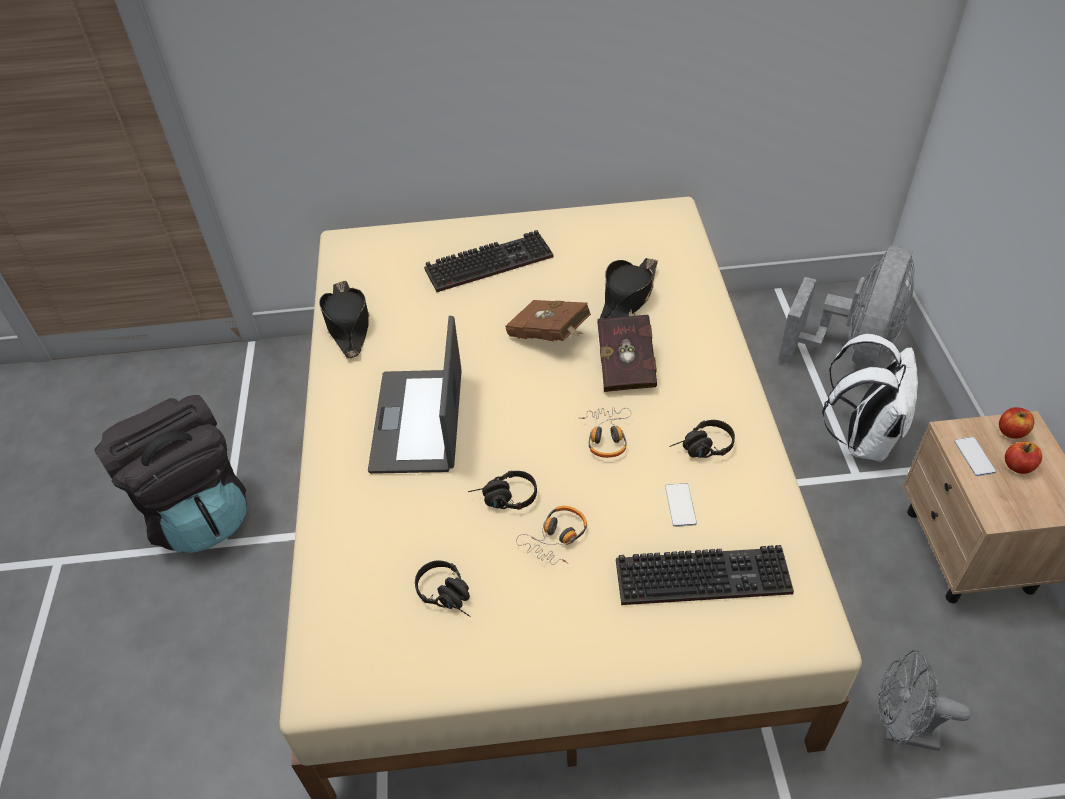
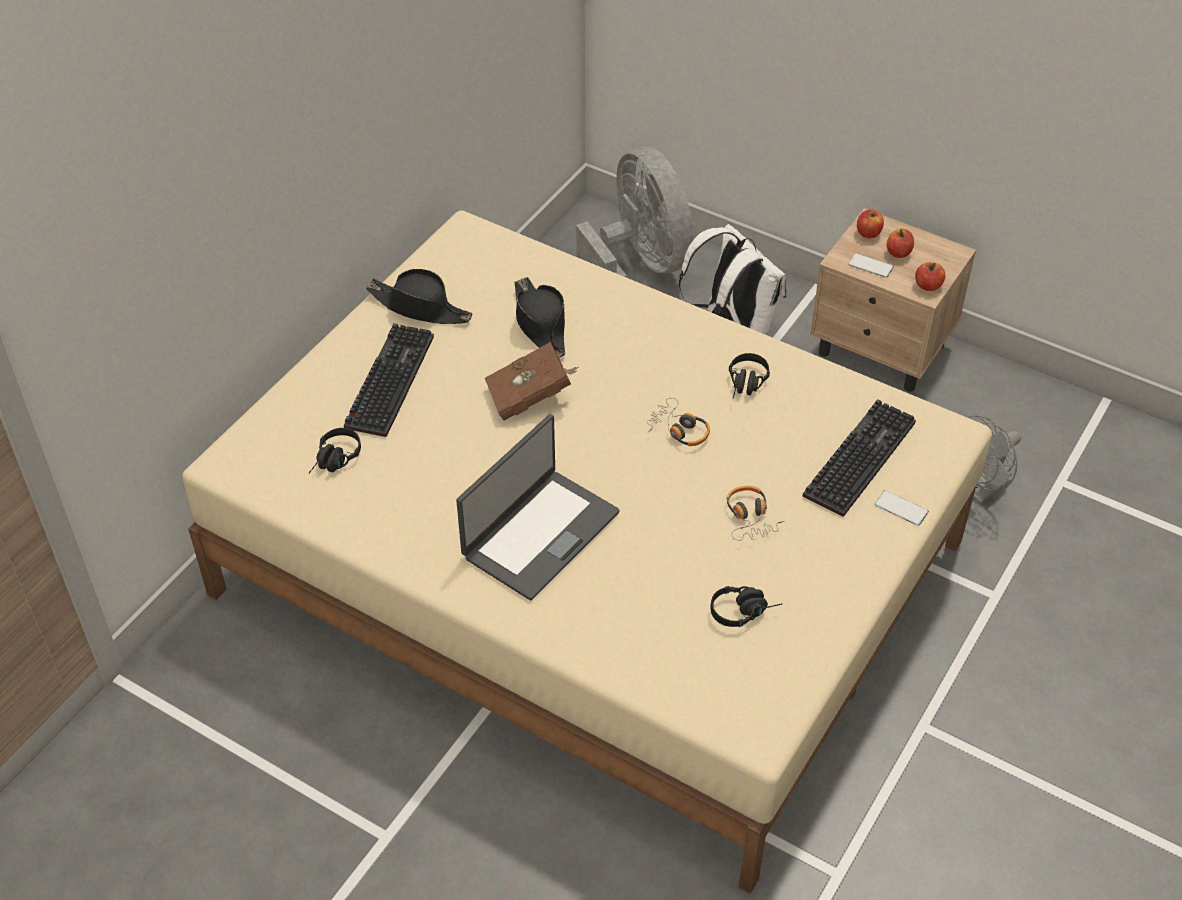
camera: 55 degrees left, 0 degrees up
black backpack [94,395,247,553] -> none
black hat [319,281,370,358] -> black hat moved to [366,269,472,324]
laptop [368,316,462,474] -> laptop turned 90 degrees counterclockwise [456,414,620,600]
black headphones [468,471,537,510] -> black headphones moved to [309,428,361,473]
red book [597,310,657,392] -> none
phone [665,483,697,527] -> phone moved to [875,490,929,526]
none -> apple [915,262,945,291]

